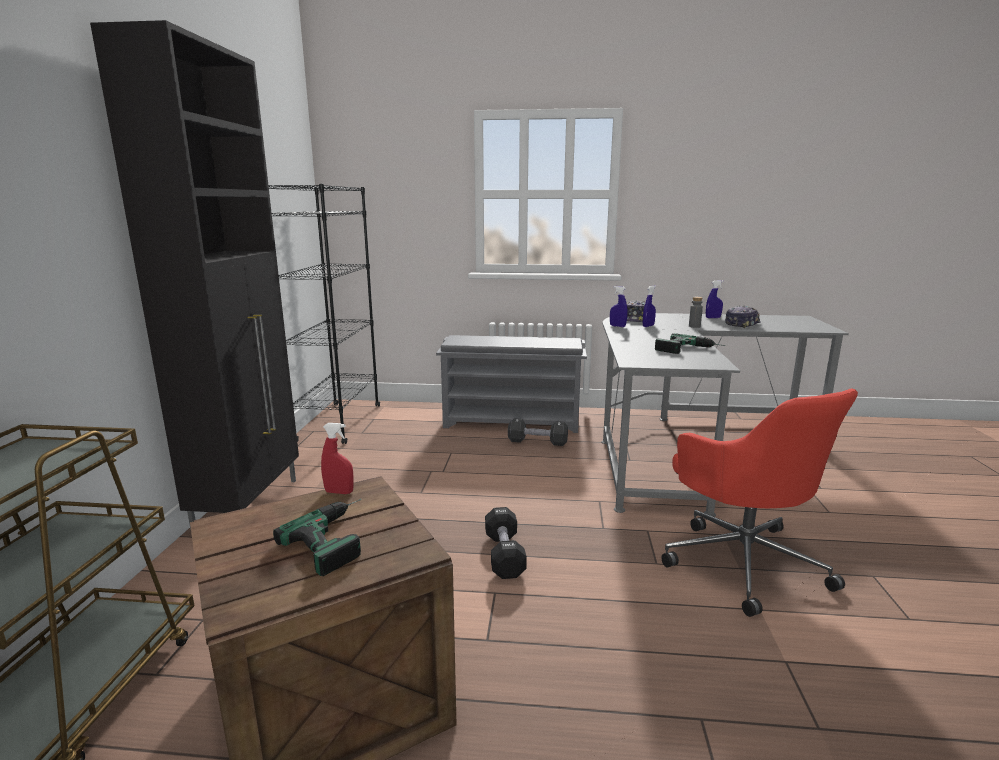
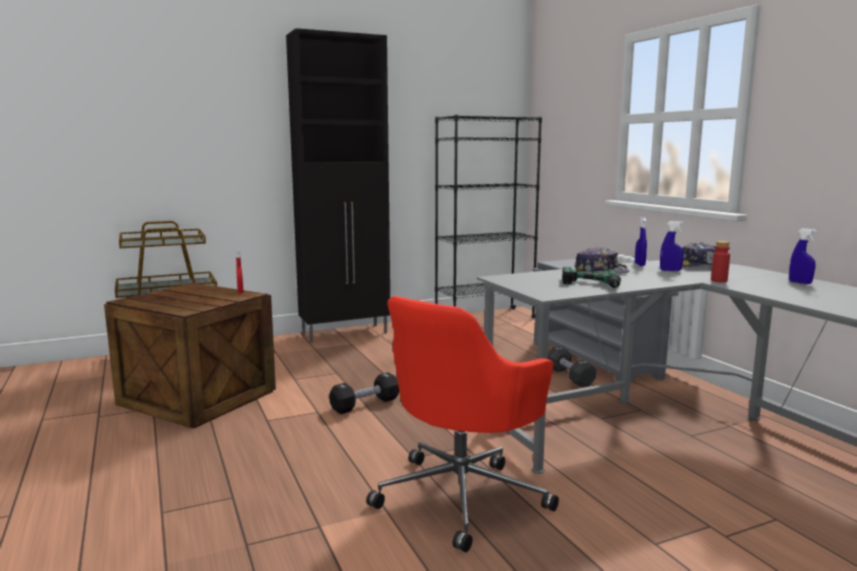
camera: 60 degrees right, 5 degrees down
power drill [273,499,361,576] -> none
grey bottle [689,297,703,328] -> red bottle [711,241,730,282]
cap [725,306,761,328] -> cap moved to [575,247,629,273]

